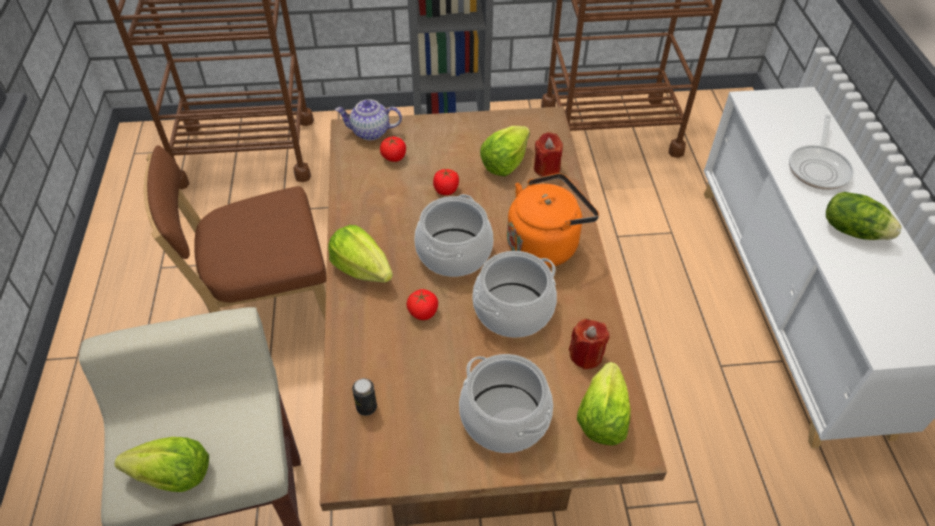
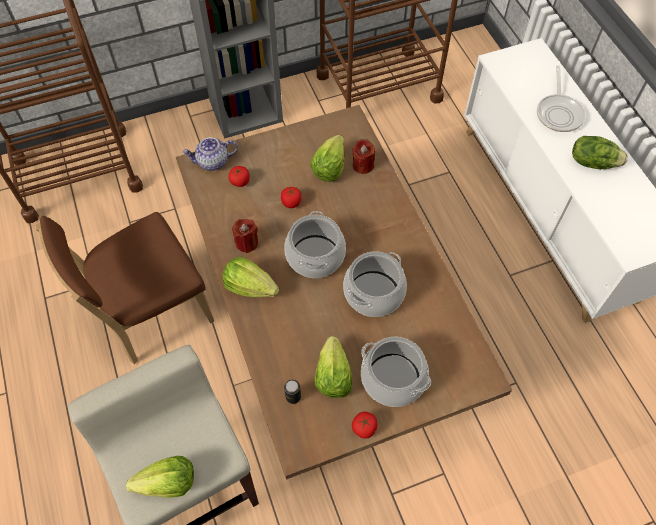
camera: 15 degrees left, 10 degrees up
tomato [407,289,438,320] -> tomato moved to [352,412,377,439]
orange kettle [507,173,599,268] -> none
red candle [569,319,610,369] -> red candle moved to [232,219,258,253]
lettuce [577,362,631,446] -> lettuce moved to [315,336,352,398]

